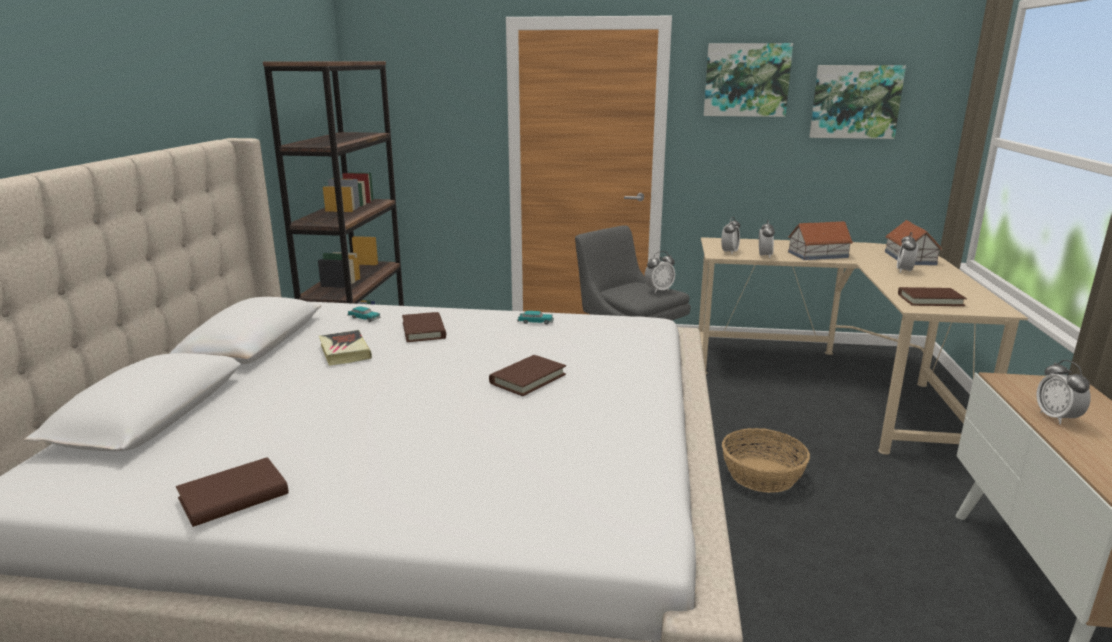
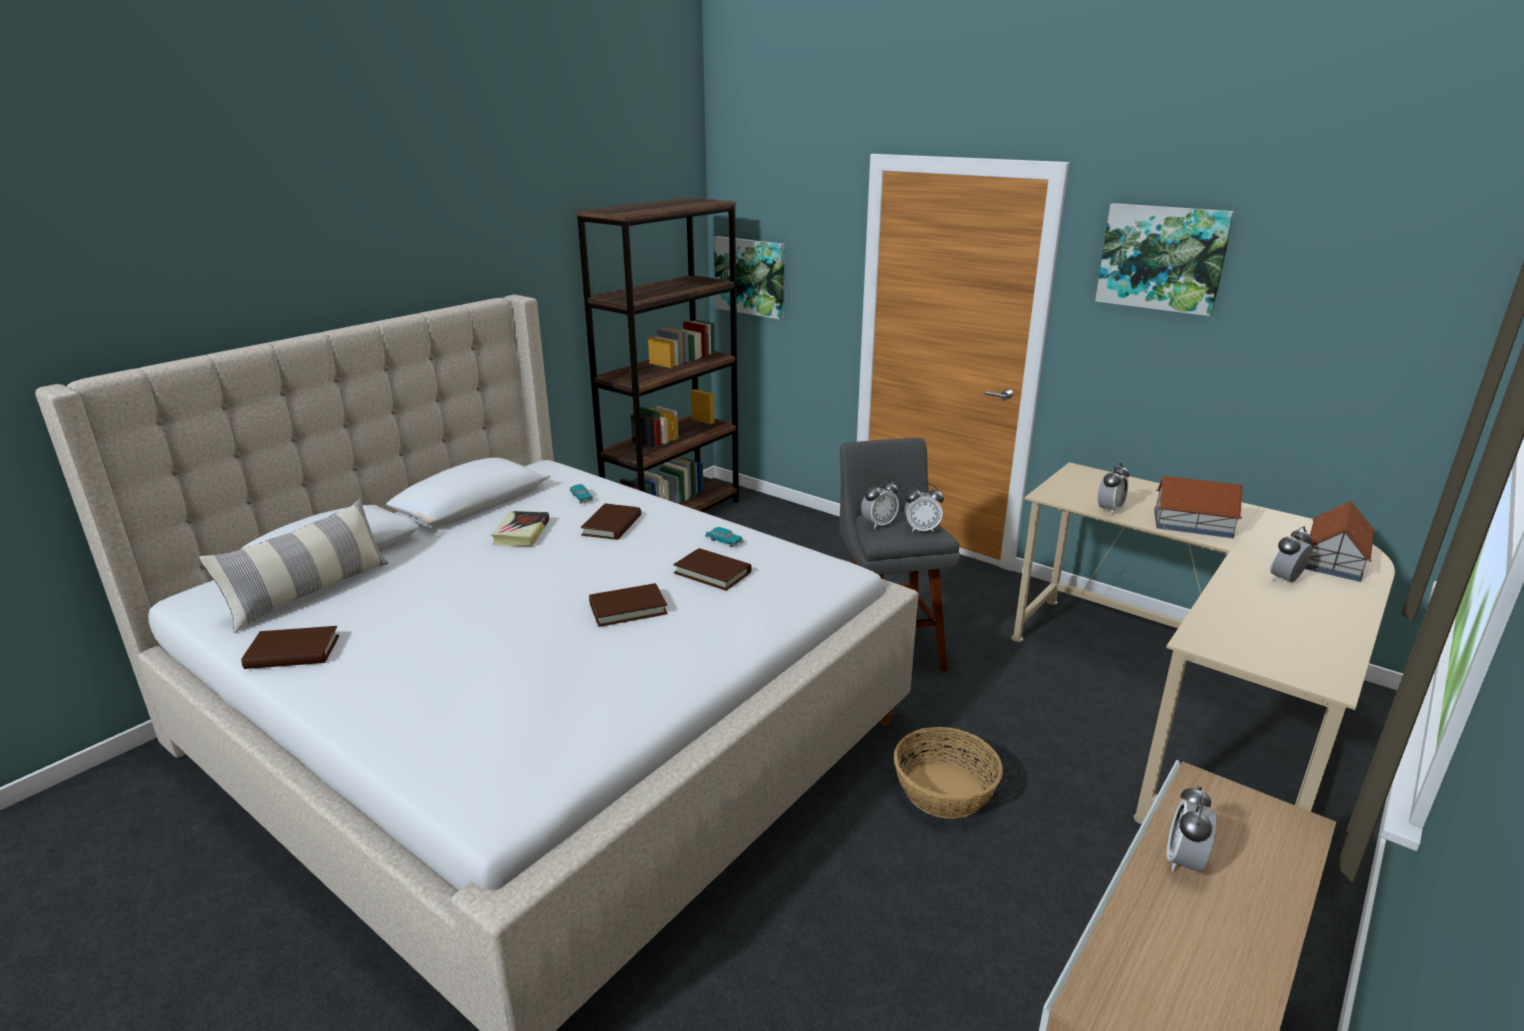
camera: 30 degrees right, 5 degrees up
alarm clock [721,217,740,255] -> alarm clock moved to [861,478,899,529]
picture [809,65,906,139] -> picture moved to [714,236,785,319]
brown book [898,287,967,306] -> brown book moved to [673,548,752,591]
none -> pillow [199,499,389,633]

